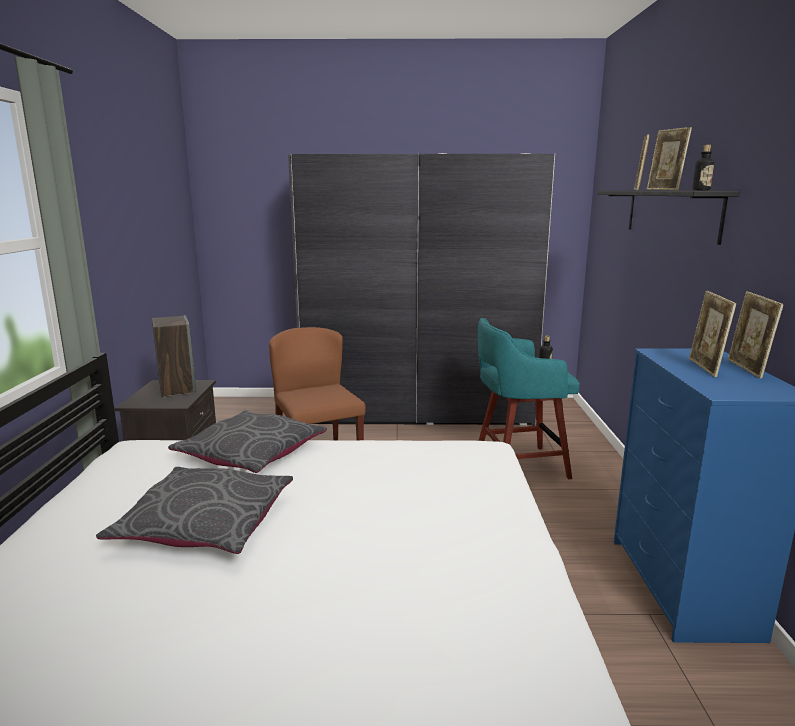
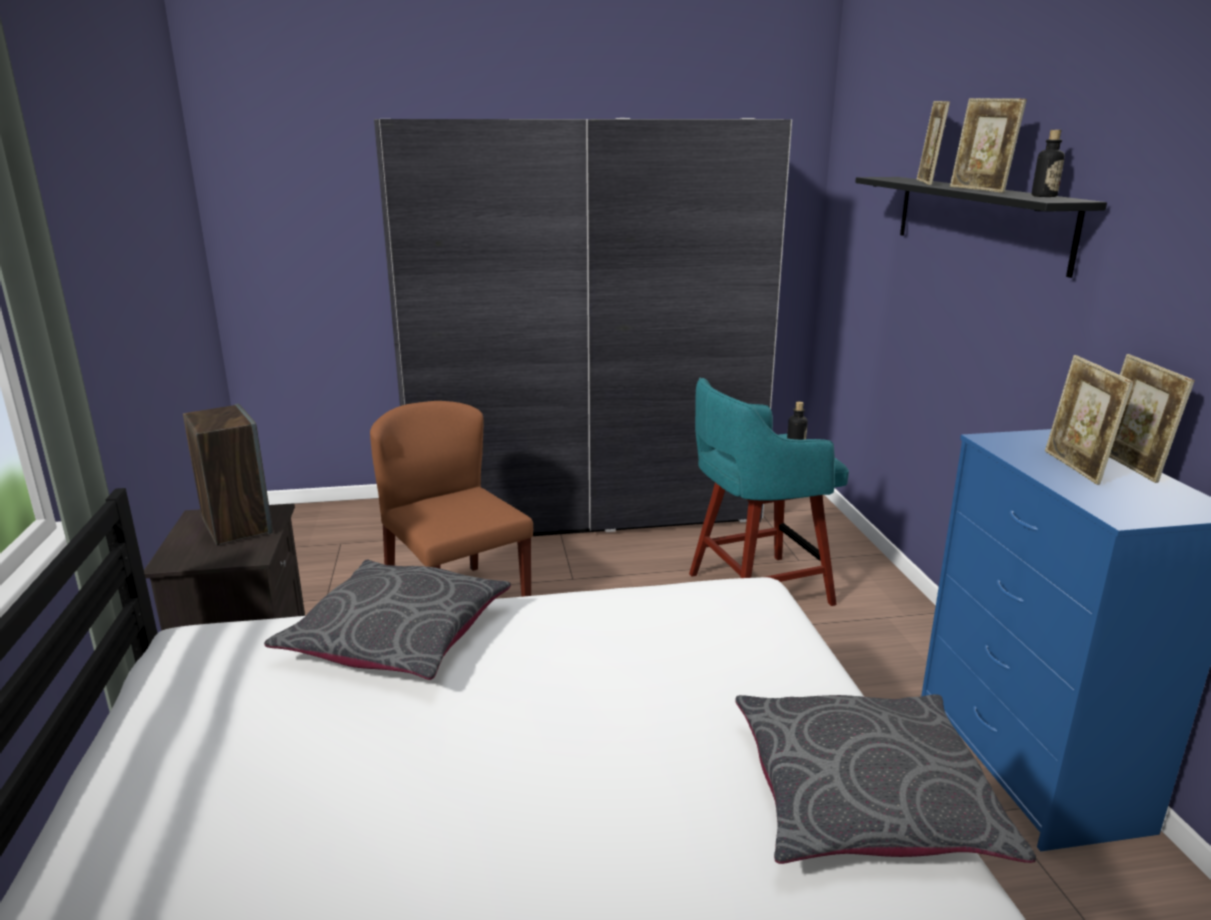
camera: 10 degrees left, 5 degrees up
grey pillow [96,467,293,554] -> grey pillow moved to [735,694,1036,864]

